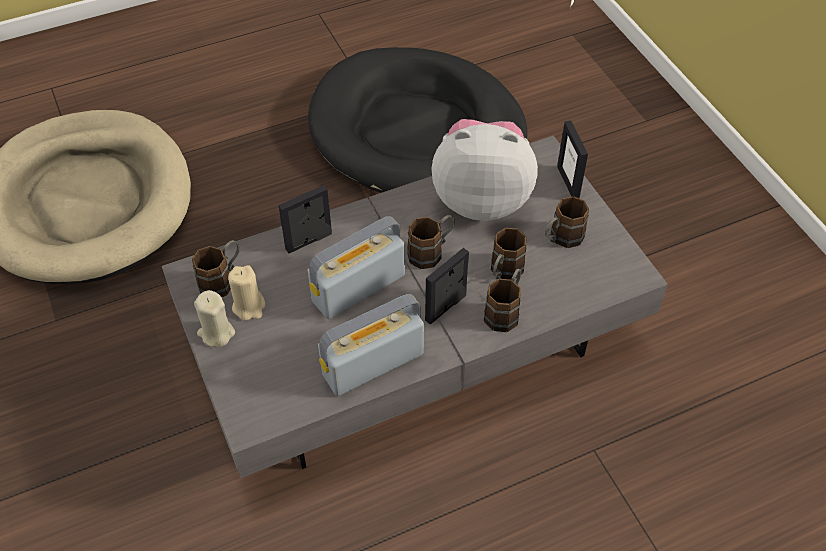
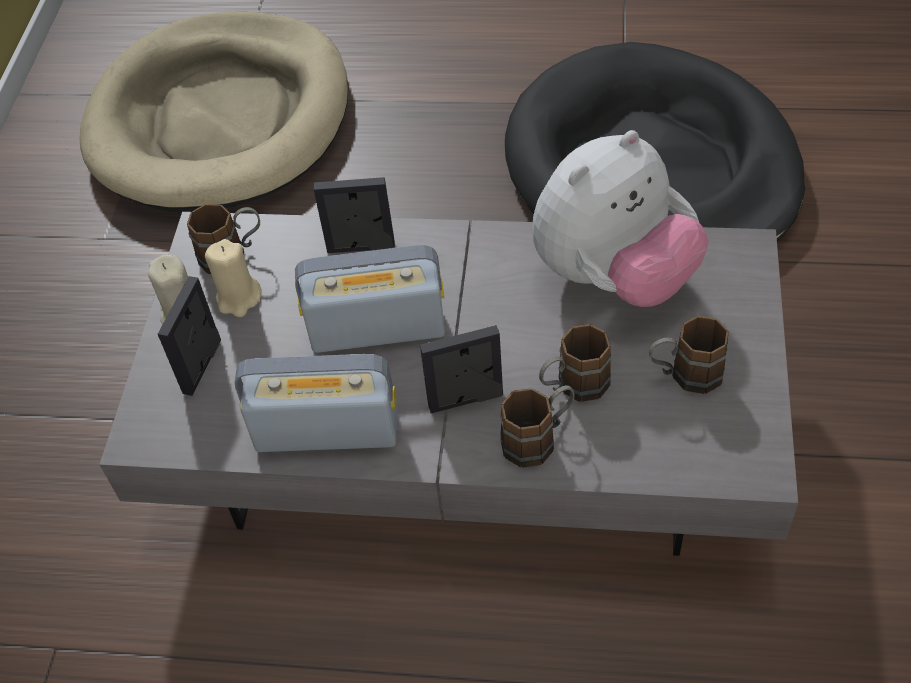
camera: 35 degrees right, 0 degrees up
brown mug [407,215,455,269] -> none
plush toy [432,119,538,221] -> plush toy turned 105 degrees clockwise [532,130,709,307]
picture frame [557,120,588,198] -> picture frame moved to [158,276,221,396]

